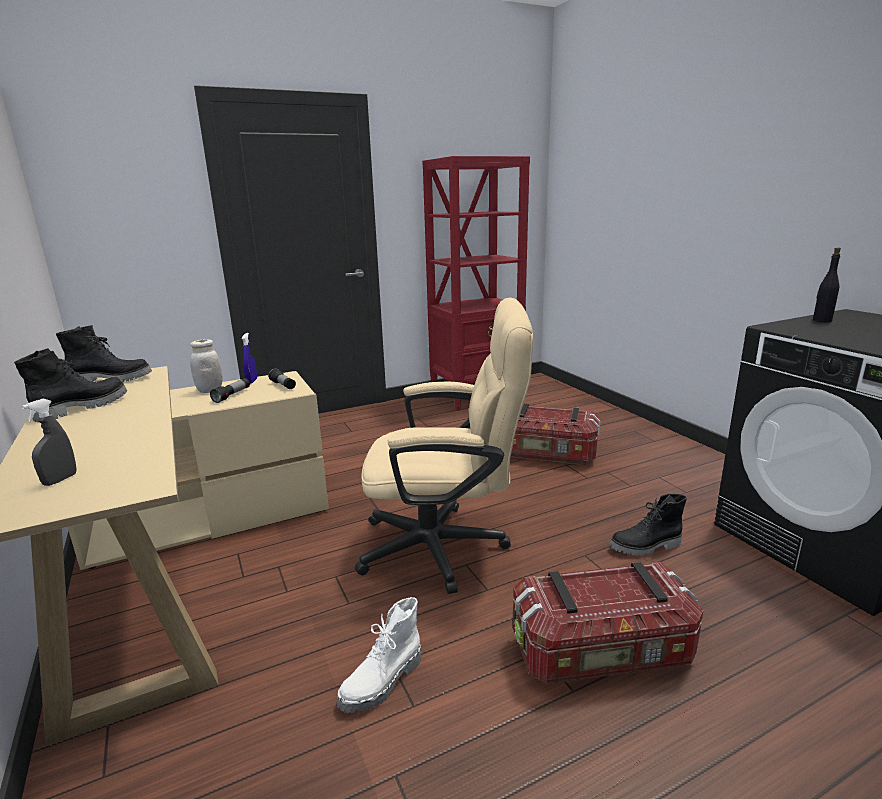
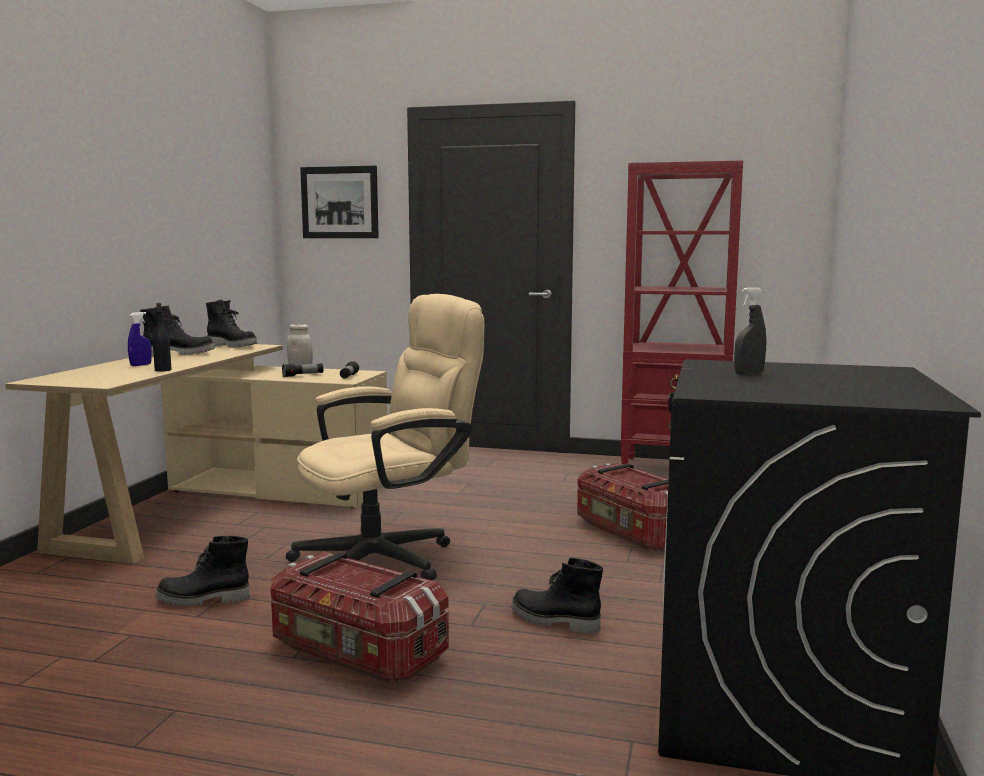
camera: 40 degrees right, 10 degrees down
grey spray bottle [21,399,77,486] -> grey spray bottle moved to [734,287,766,375]
blue spray bottle [242,333,257,384] -> blue spray bottle moved to [128,312,152,366]
white boot [337,597,421,713] -> black boot [155,536,250,607]
beige office chair [355,298,533,594] -> beige office chair turned 75 degrees counterclockwise [286,294,484,580]
black bottle [813,248,841,322] -> black bottle moved to [153,303,171,372]
none -> picture [300,166,379,238]

